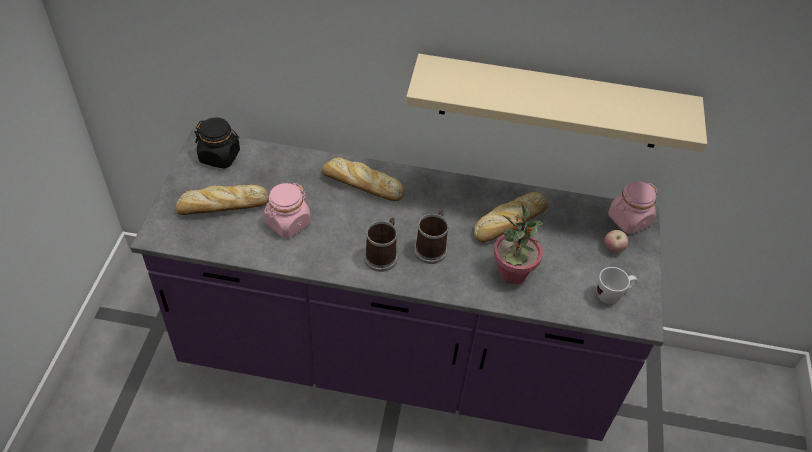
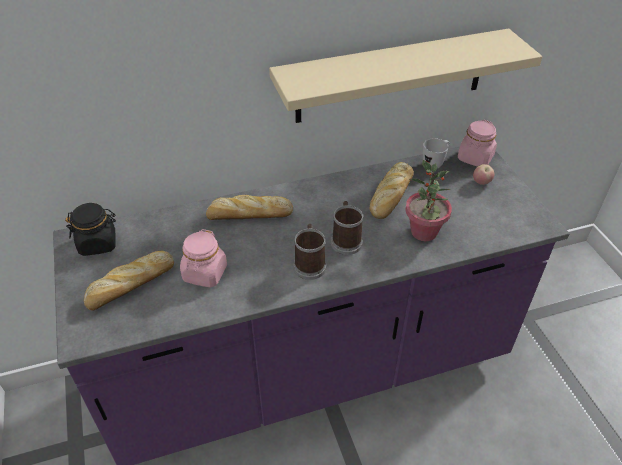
camera: 25 degrees left, 5 degrees down
white mug [597,267,638,304] -> white mug moved to [423,138,450,169]

